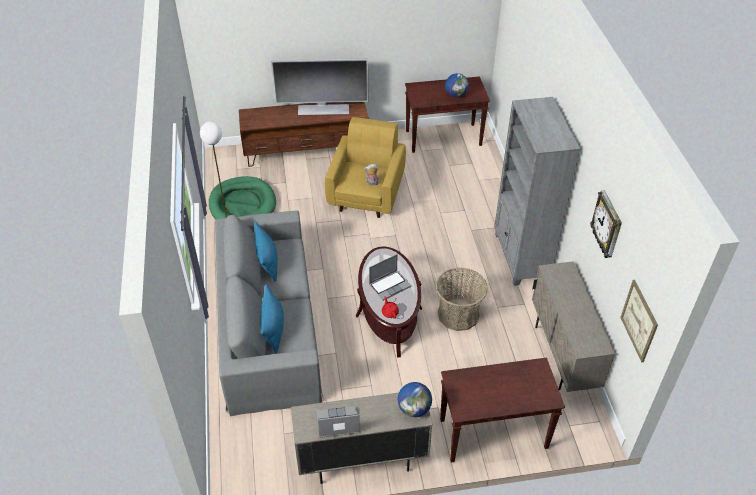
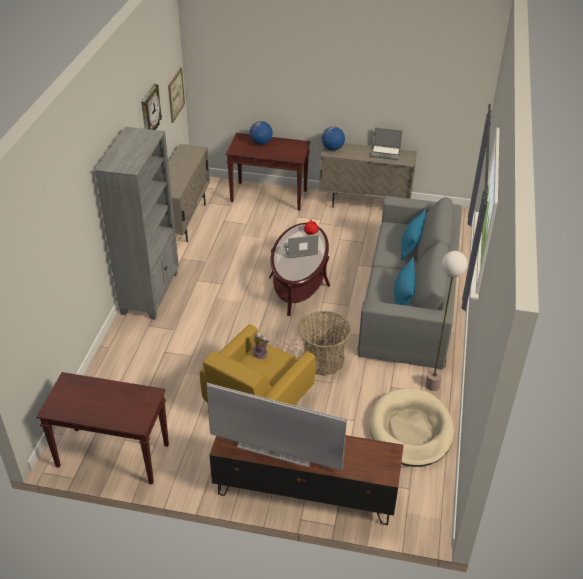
camera: 160 degrees left, 5 degrees down
green dog bed [209,176,276,219] -> beige dog bed [369,388,454,467]
basket [435,268,488,331] -> basket moved to [298,311,351,376]
globe [445,73,469,97] -> globe moved to [249,121,273,145]

